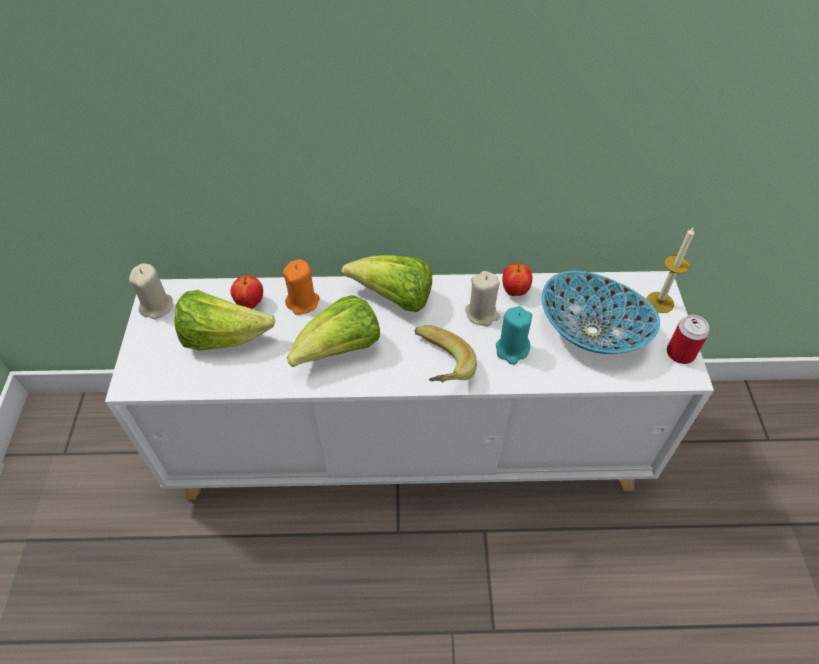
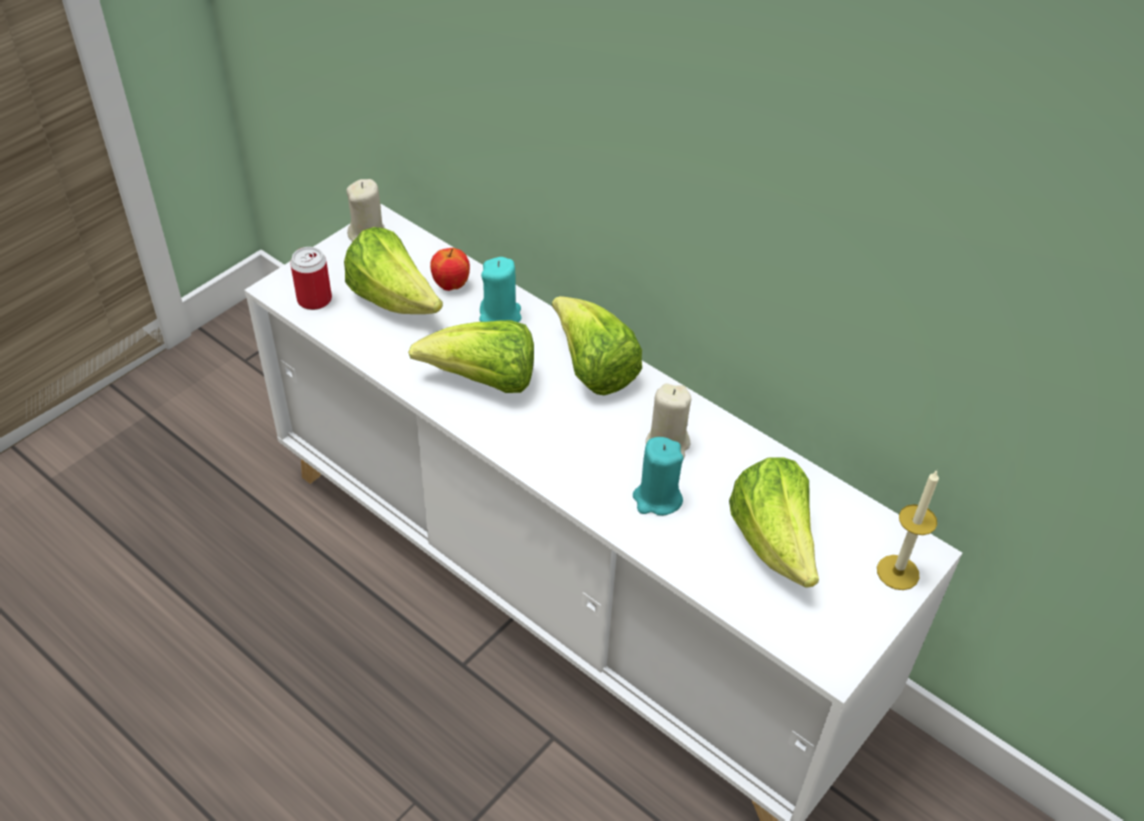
camera: 40 degrees right, 5 degrees down
orange candle [283,259,320,315] -> turquoise candle [479,257,522,322]
banana [415,325,477,383] -> none
apple [502,263,532,296] -> none
bowl [542,271,660,354] -> lettuce [729,457,819,588]
can [667,315,710,364] -> can moved to [290,247,332,310]

